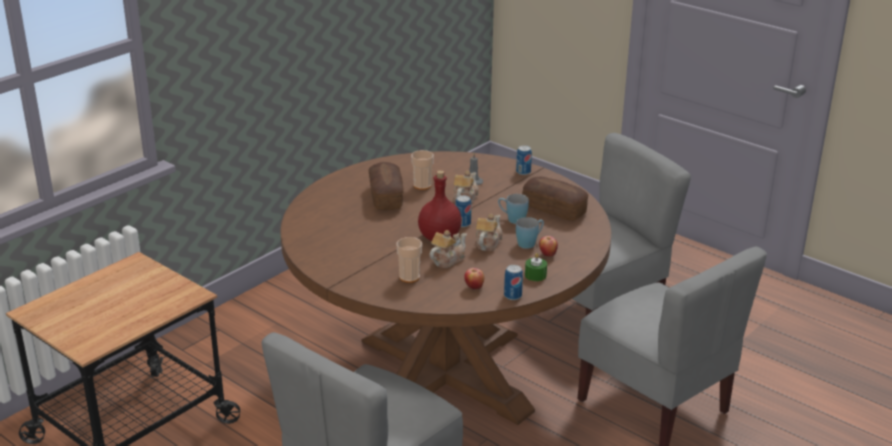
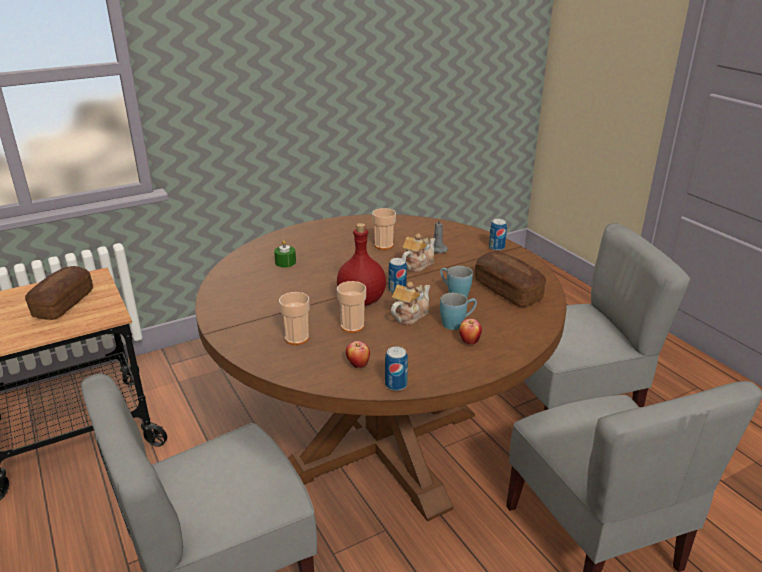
camera: 20 degrees right, 0 degrees up
bread [368,162,404,210] -> bread moved to [25,266,93,320]
teapot [429,230,467,268] -> cup [337,281,366,333]
green candle [525,253,547,281] -> green candle moved to [274,240,296,267]

